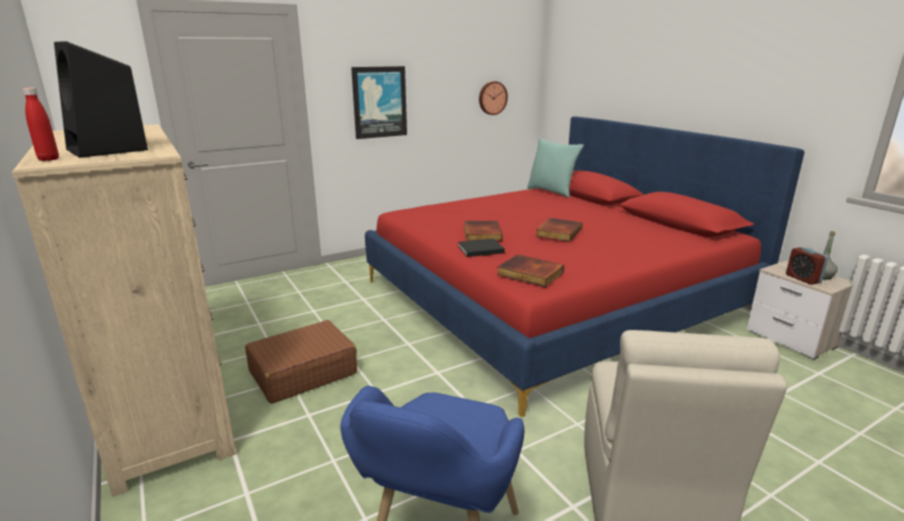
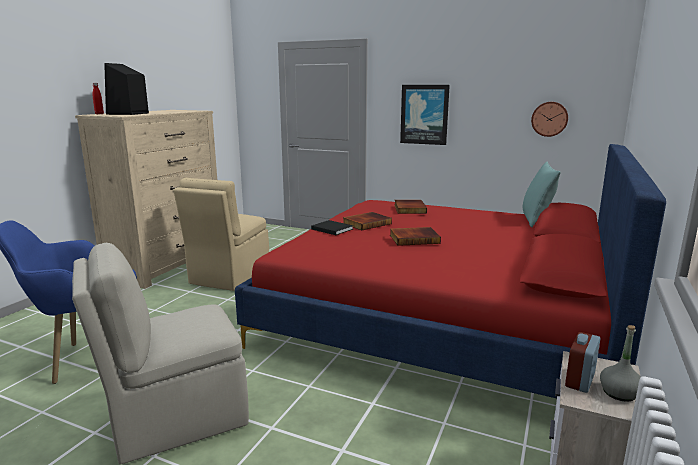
camera: 55 degrees right, 5 degrees down
brown suitcase [245,320,357,404] -> beige chair [174,178,269,291]
book [497,254,564,287] -> book moved to [394,200,427,214]

